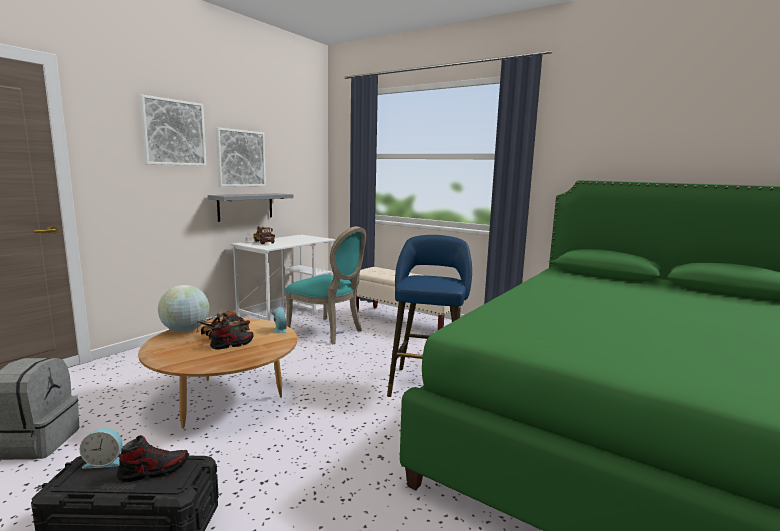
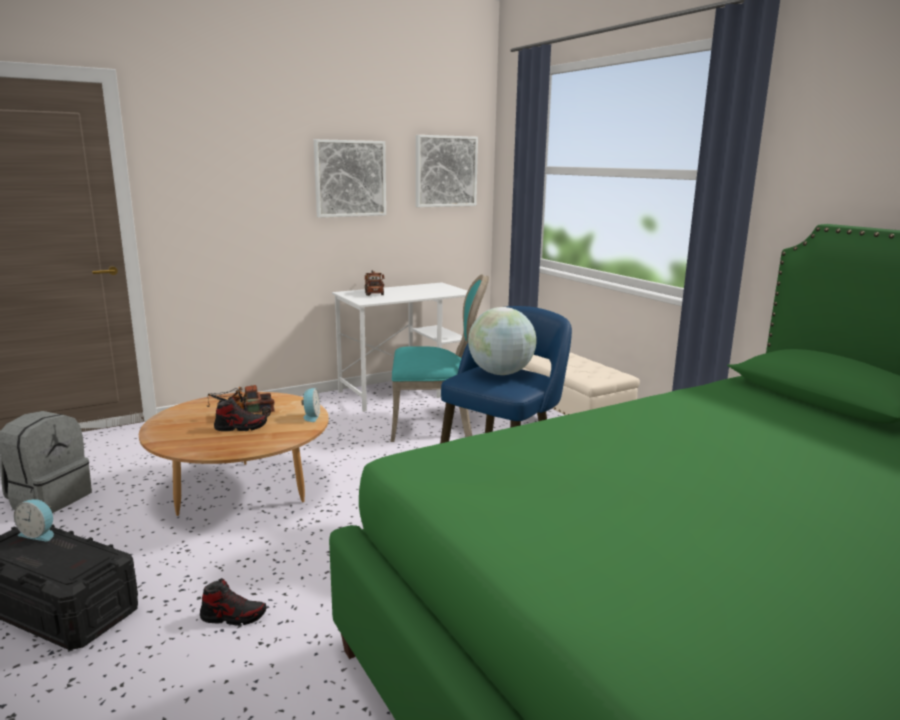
camera: 25 degrees right, 5 degrees up
shoe [117,435,188,482] -> shoe moved to [200,578,266,626]
picture [139,95,207,166] -> picture moved to [416,135,478,207]
globe [158,285,209,332] -> globe moved to [468,307,537,375]
grey shelf [208,193,294,222] -> none
turquoise chair [285,226,366,344] -> turquoise chair turned 60 degrees counterclockwise [391,274,489,442]

